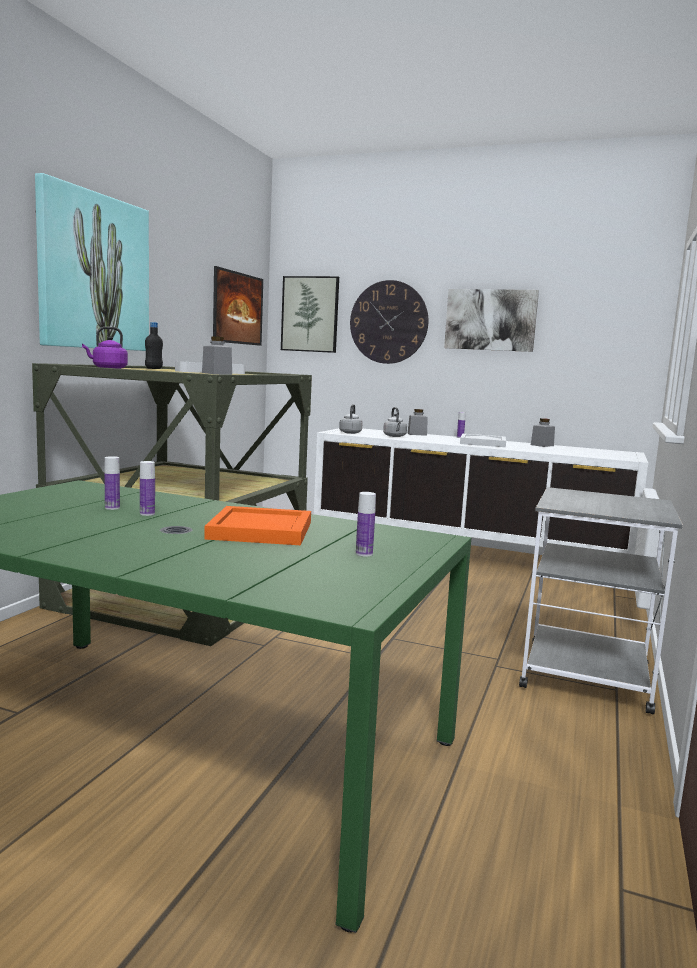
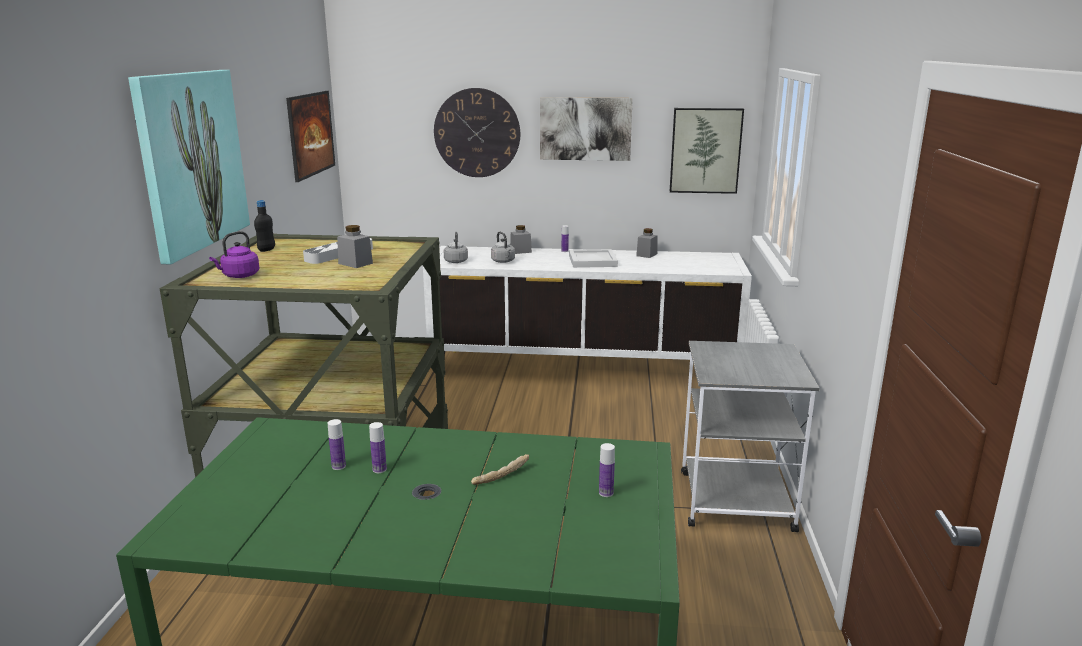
camera: 15 degrees left, 10 degrees up
orange tray [204,506,311,545] -> bread [471,454,529,485]
picture [281,276,339,353] -> picture moved to [670,108,744,194]

